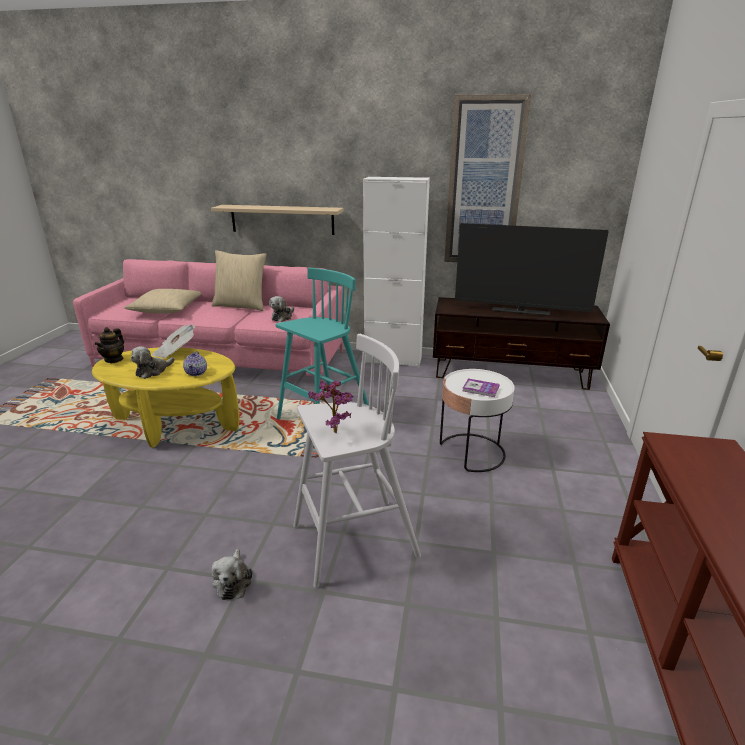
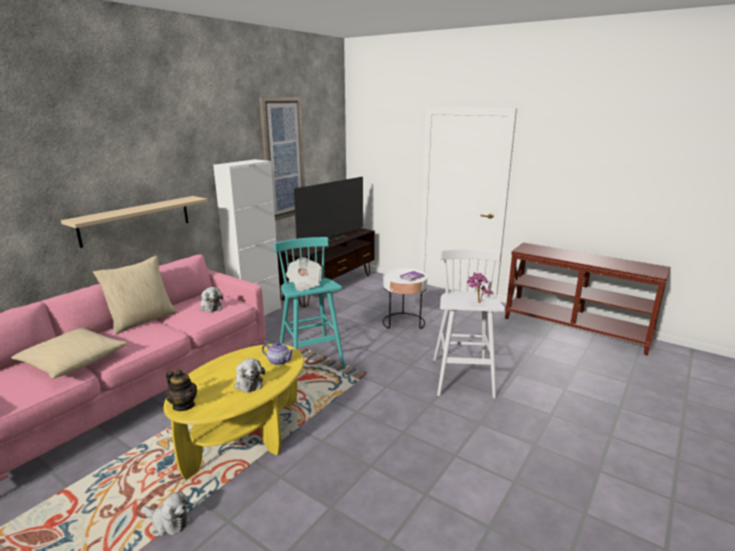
camera: 65 degrees left, 5 degrees down
newspaper [152,324,195,359] -> newspaper moved to [286,258,322,291]
plush toy [212,549,252,600] -> plush toy moved to [143,492,191,537]

